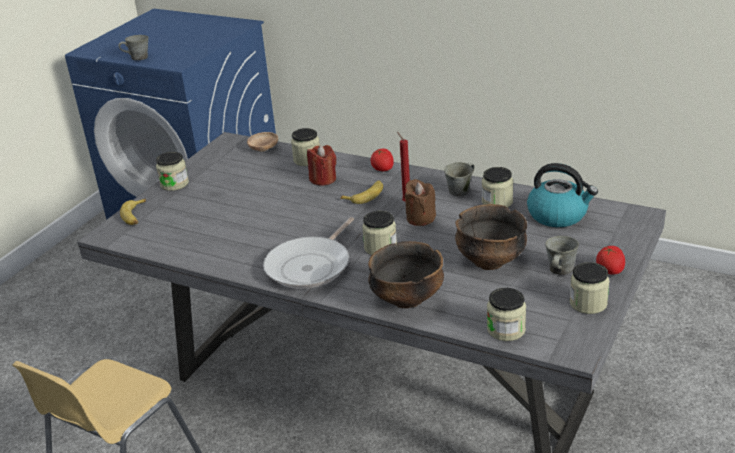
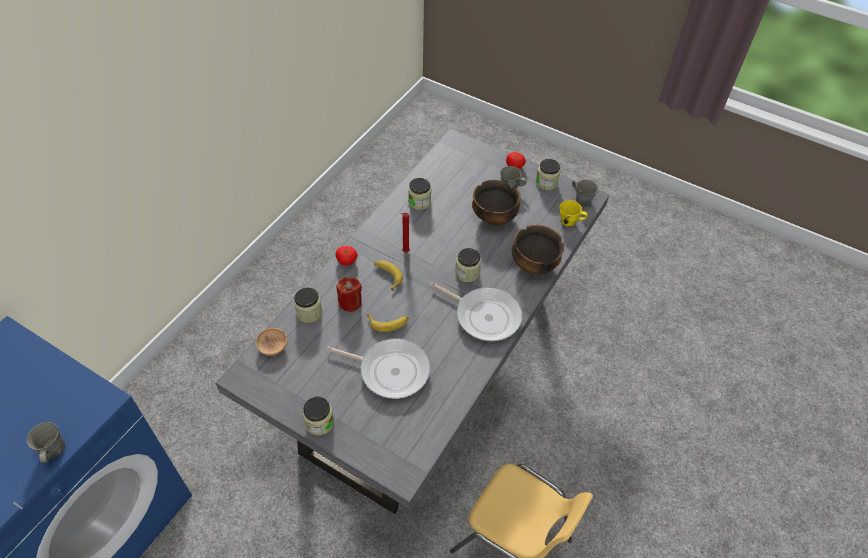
camera: 90 degrees left, 20 degrees up
banana [120,199,146,225] -> banana moved to [367,314,409,332]
brown candle [405,179,436,226] -> none
grey mug [444,162,475,196] -> grey mug moved to [572,180,598,206]
jar [487,288,526,341] -> yellow mug [559,200,588,227]
kettle [527,163,598,227] -> none
none -> frying pan [327,338,430,399]

